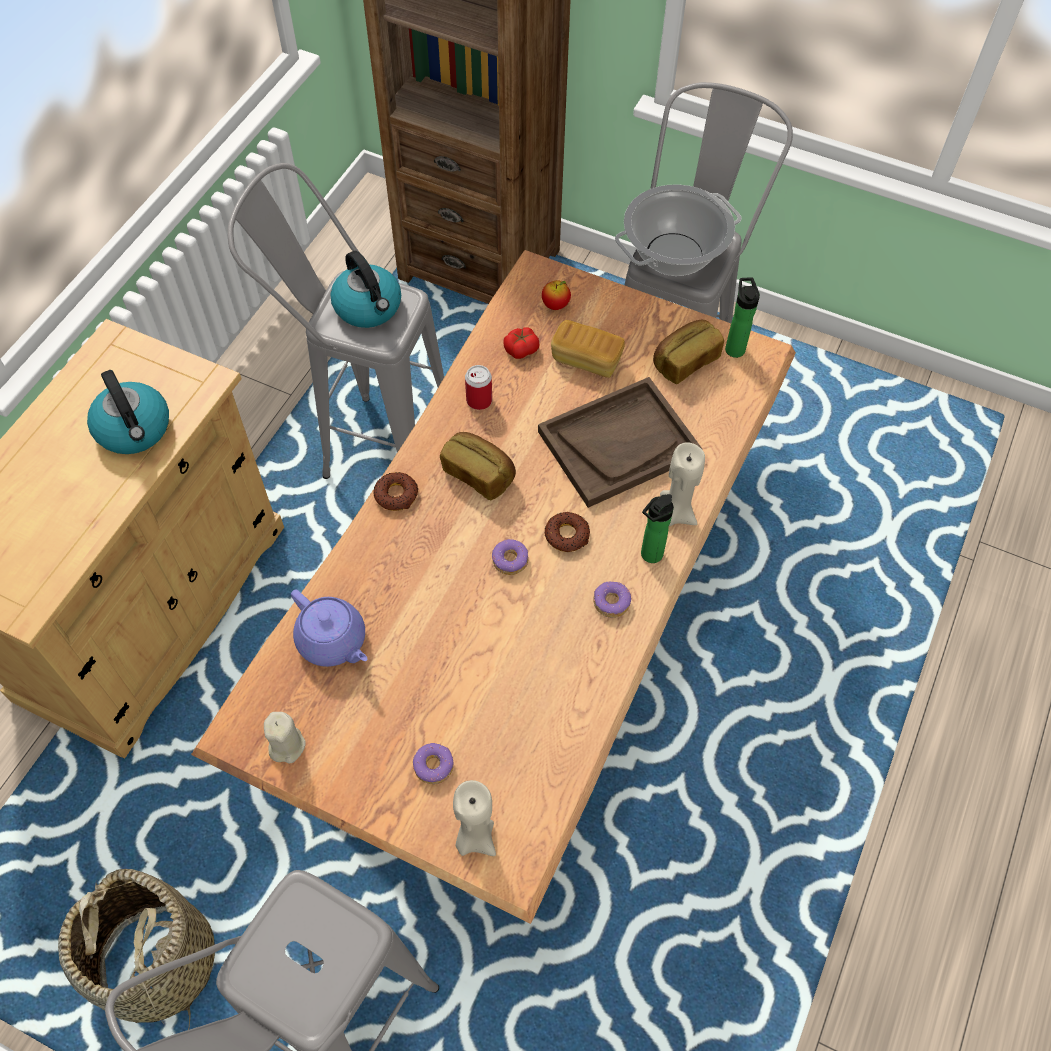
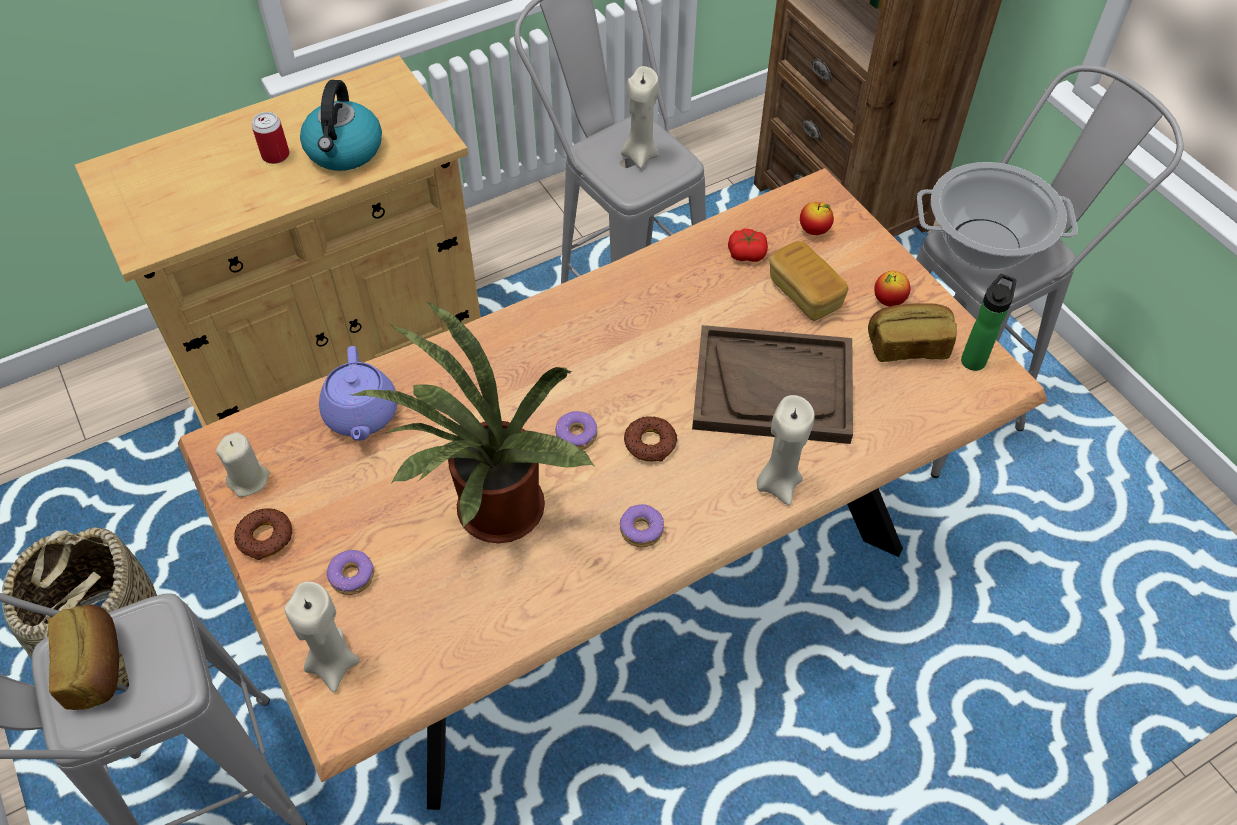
camera: 35 degrees right, 5 degrees down
kettle [330,251,401,328] -> beige candle [621,66,659,168]
donut [374,472,418,511] -> donut moved to [234,508,293,560]
bread [440,432,516,500] -> bread moved to [48,605,119,710]
can [465,365,492,410] -> can moved to [252,112,290,164]
bottle [641,494,674,563] -> none
none -> potted plant [353,301,596,543]
none -> apple [874,271,910,307]

